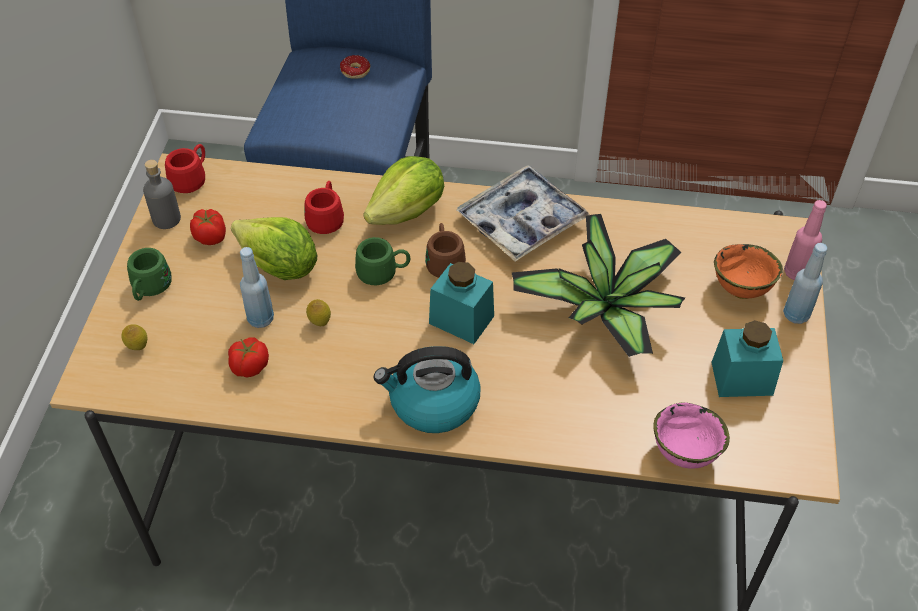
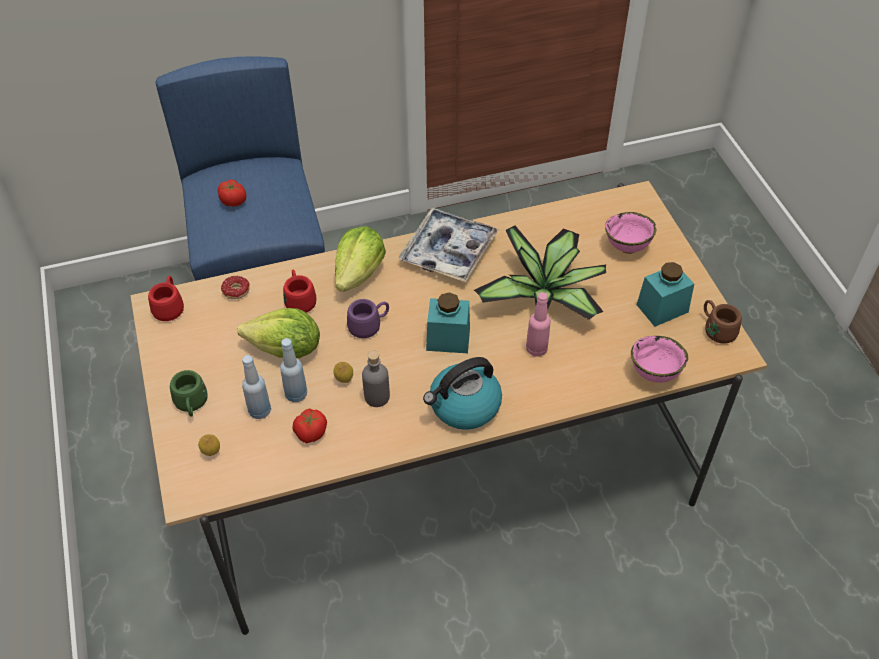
camera: 25 degrees left, 0 degrees up
grey bottle [143,160,181,229] -> grey bottle moved to [362,351,390,407]
tomato [190,209,226,245] -> tomato moved to [218,179,246,207]
donut [340,55,370,79] -> donut moved to [221,276,250,299]
green mug [355,237,410,285] -> purple mug [347,299,389,338]
brown mug [425,223,466,278] -> brown mug moved to [704,300,742,344]
orange bowl [714,244,783,299] -> pink bowl [605,212,656,254]
blue bottle [783,243,827,324] -> blue bottle moved to [242,355,271,419]
pink bottle [784,200,827,280] -> pink bottle moved to [526,292,551,357]

